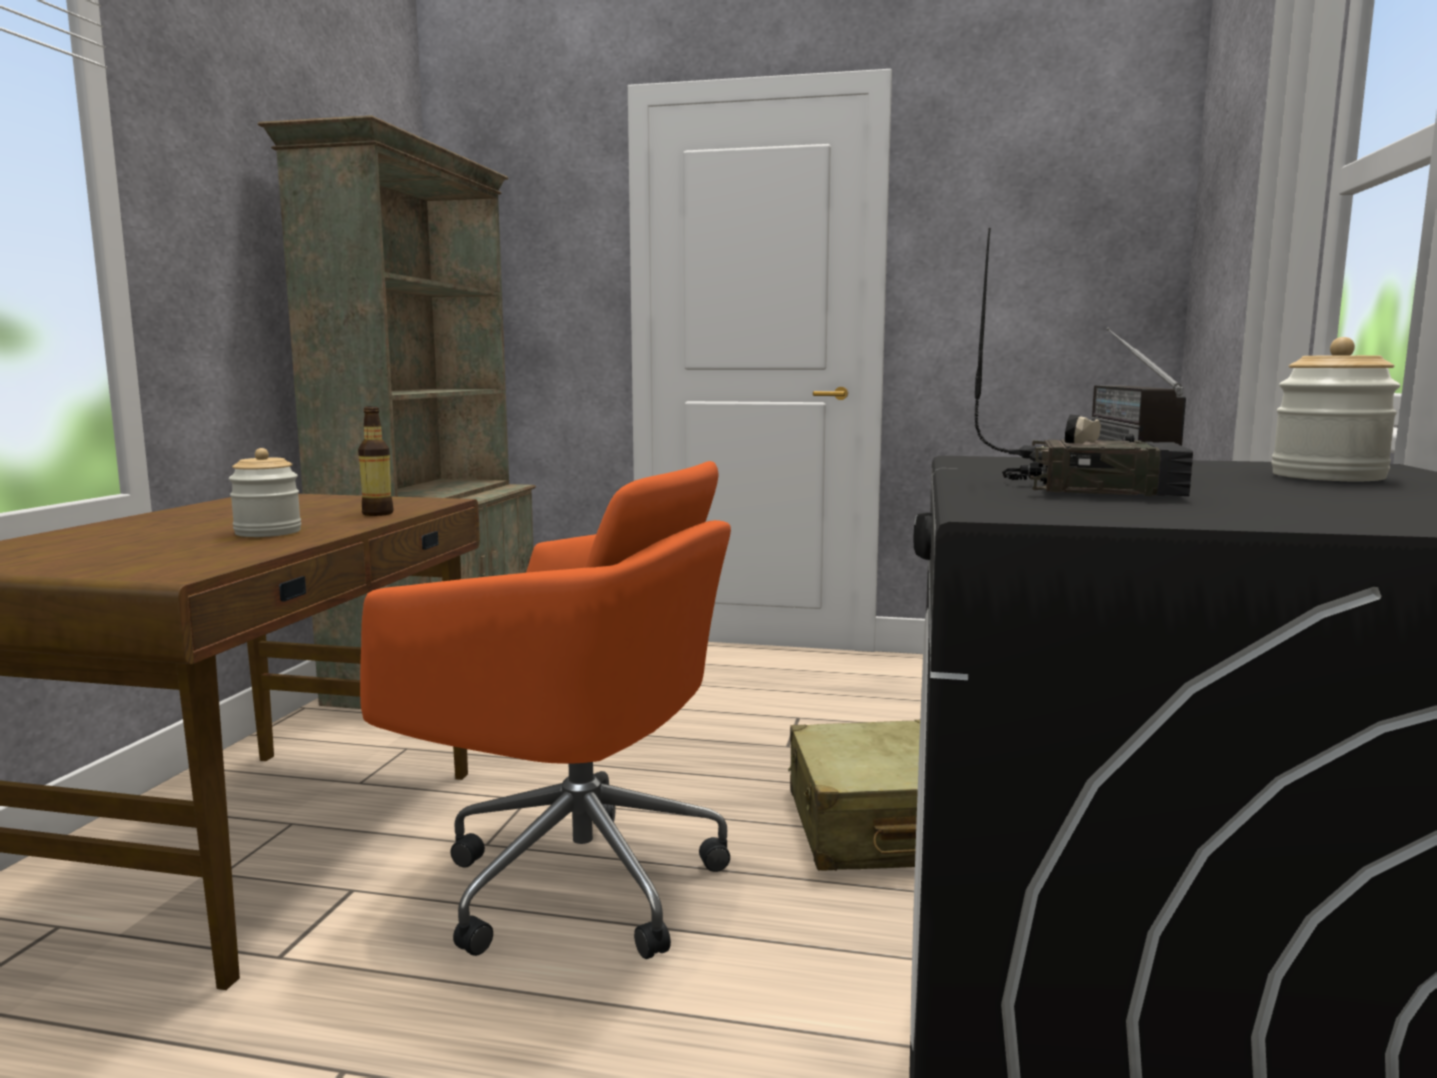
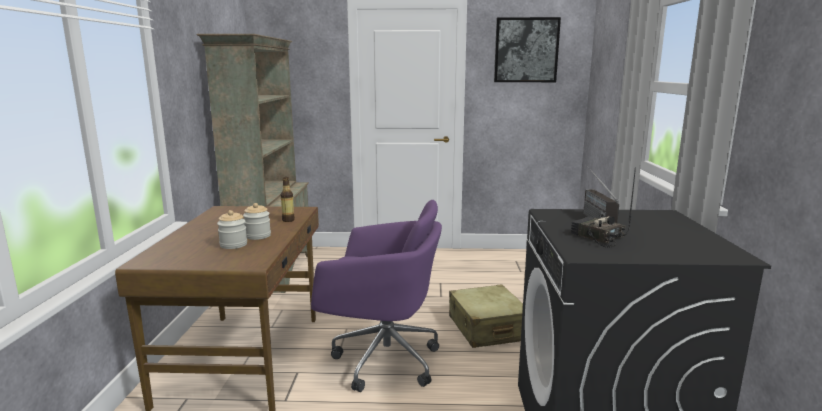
camera: 10 degrees left, 5 degrees up
orange office chair [360,461,731,959] -> purple office chair [311,200,442,392]
radio [974,228,1193,496] -> radio turned 135 degrees counterclockwise [571,167,636,247]
jar [1271,337,1400,481] -> jar moved to [217,210,247,249]
none -> picture [494,17,561,82]

